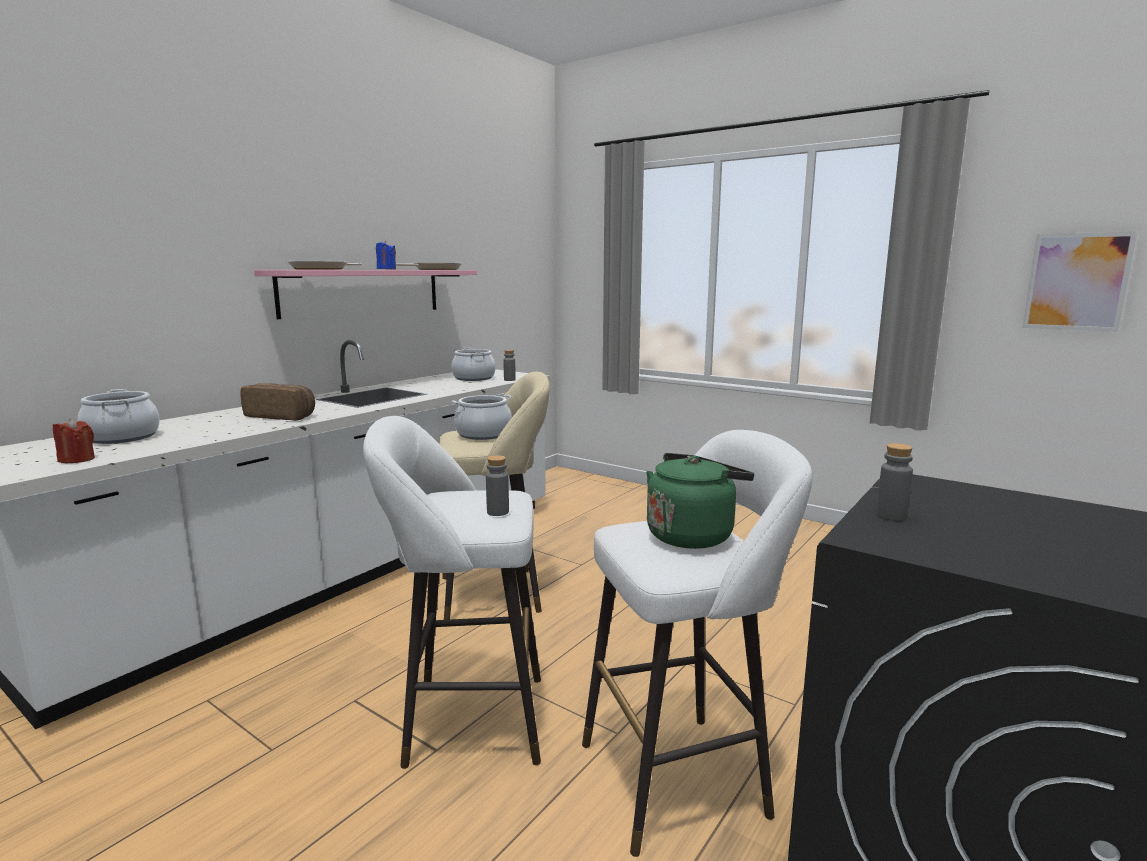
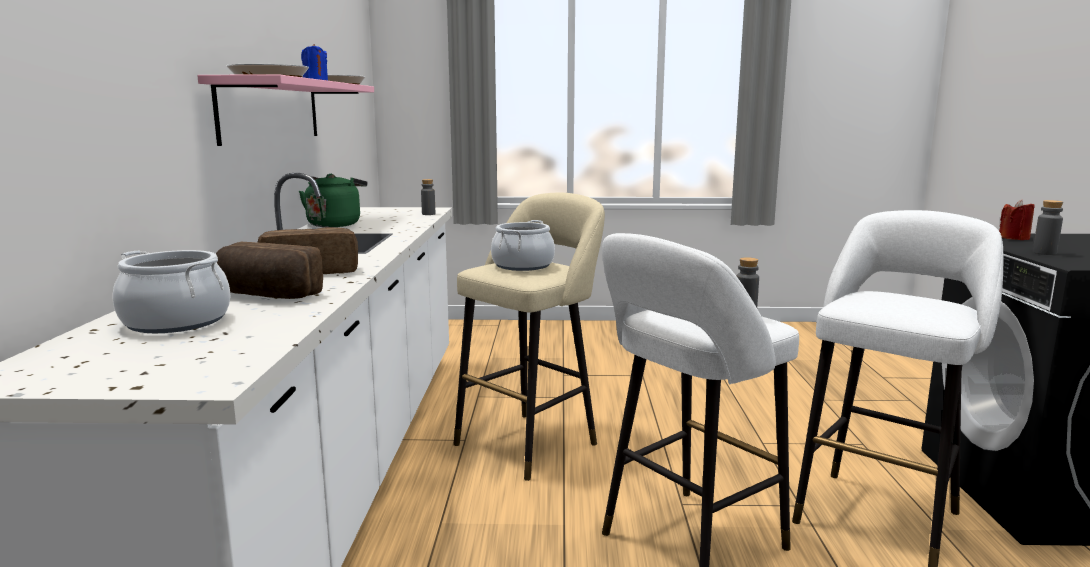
camera: 35 degrees left, 0 degrees up
red candle [53,418,95,463] -> red candle moved to [999,200,1035,240]
cooking pot [451,348,495,381] -> none
green kettle [646,453,754,549] -> green kettle moved to [299,174,367,227]
picture [1022,232,1137,332] -> none
none -> bread [216,242,323,299]

